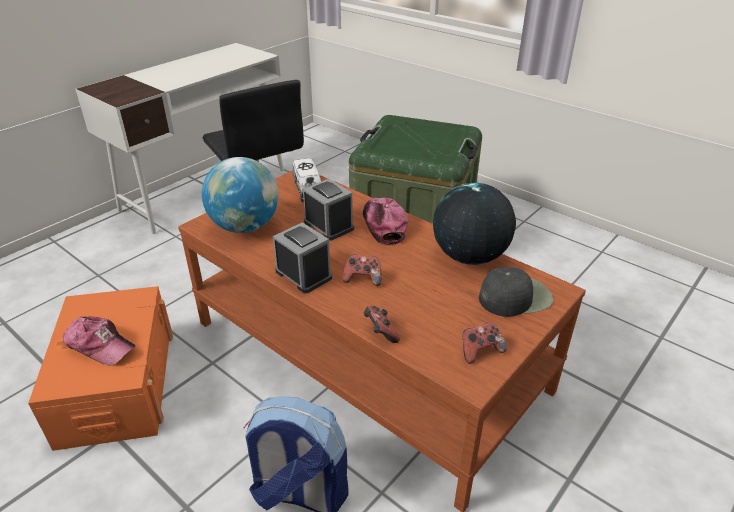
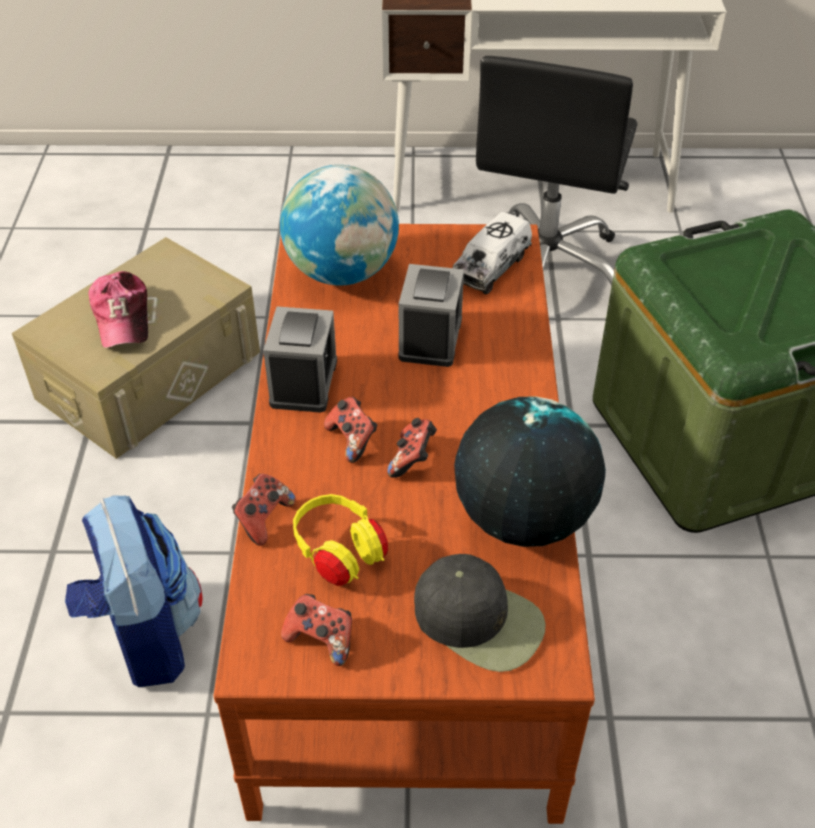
camera: 50 degrees right, 10 degrees up
orange storage box [28,286,173,451] -> beige storage box [12,237,260,459]
cap [363,198,408,246] -> none
none -> yellow headphones [293,494,388,586]
none -> game controller [387,418,437,478]

